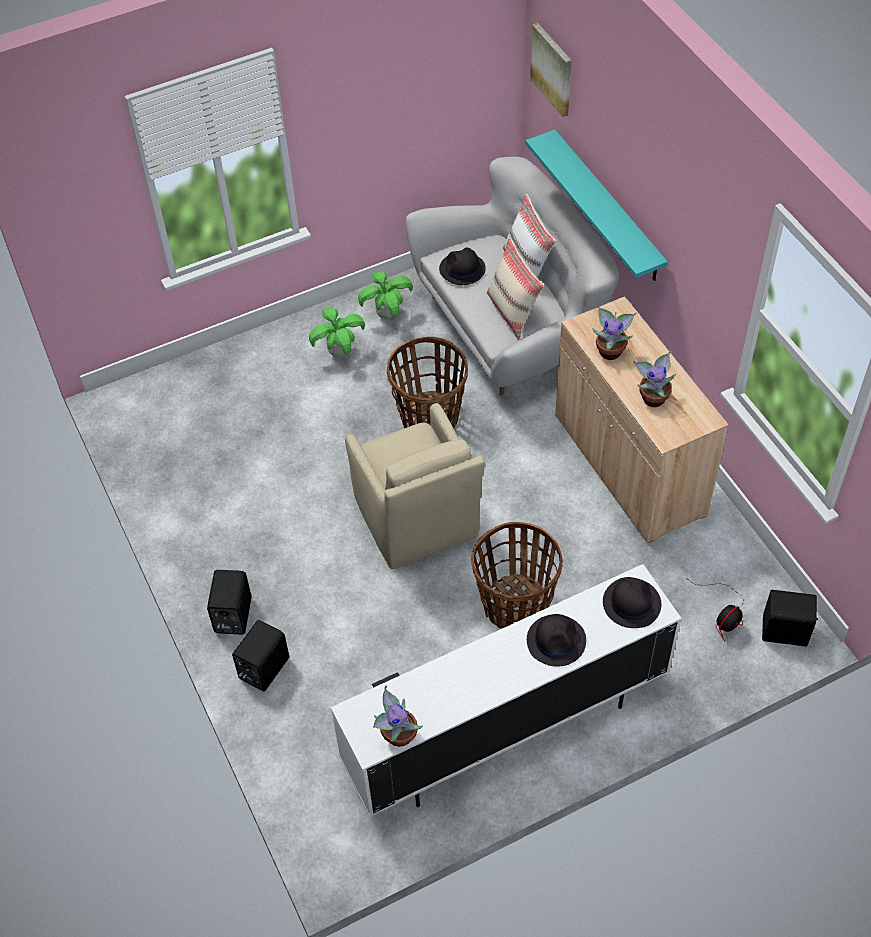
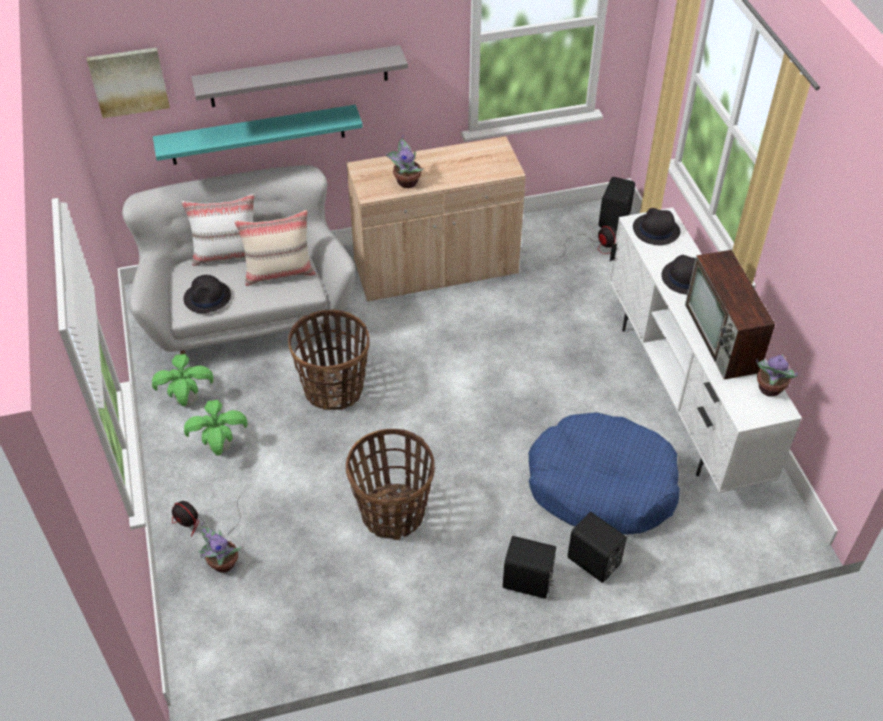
camera: 80 degrees left, 5 degrees down
beige armchair [345,403,485,569] -> none
basket [471,522,563,629] -> basket moved to [346,429,435,540]
potted plant [634,351,676,407] -> potted plant moved to [198,522,242,572]
none -> fan [172,490,246,537]
none -> grey shelf [191,45,408,107]
none -> blue dog bed [529,412,680,535]
none -> television [685,250,775,380]

